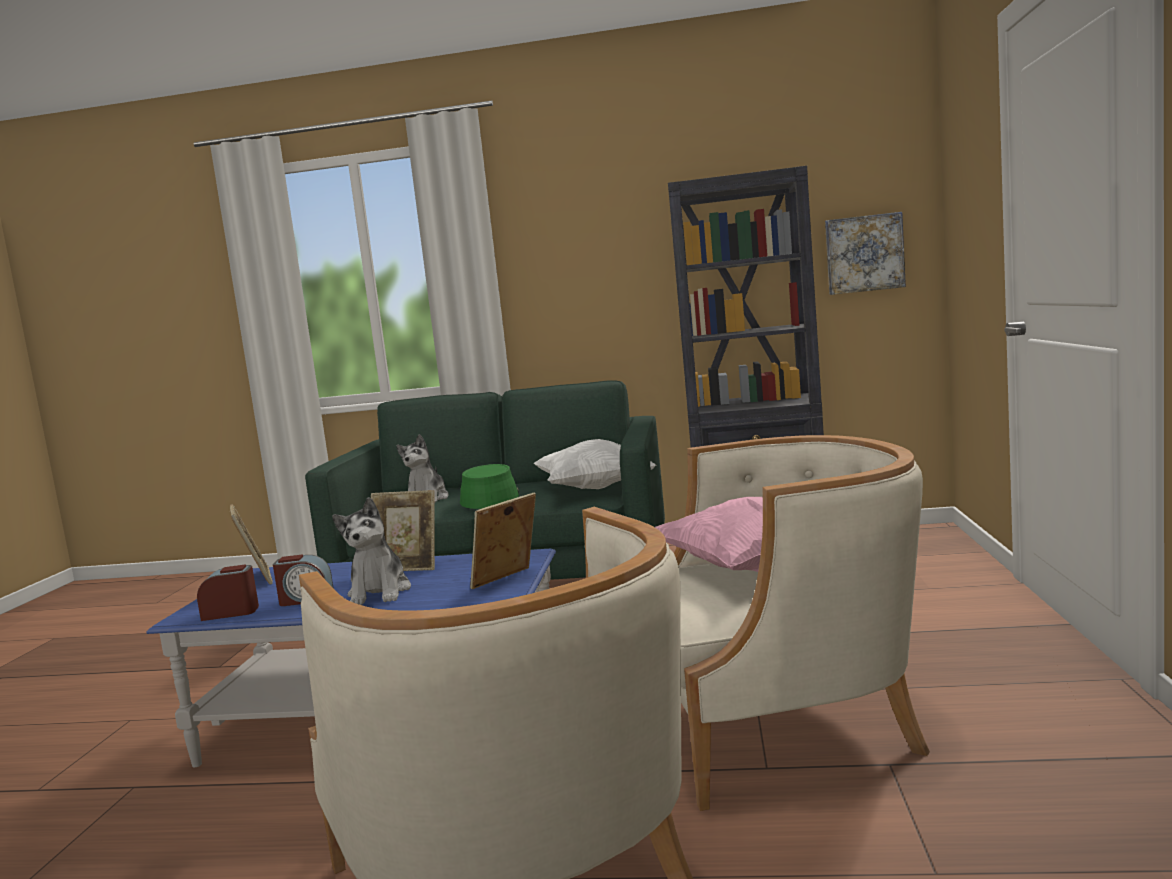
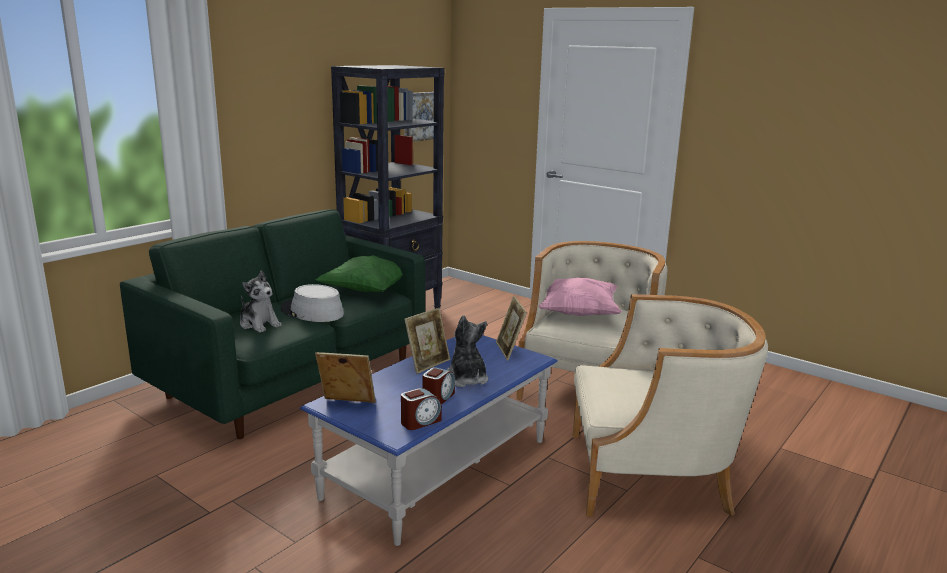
camera: 60 degrees left, 10 degrees up
alarm clock [197,564,259,621] -> alarm clock turned 150 degrees counterclockwise [401,388,442,430]
plush toy [332,497,411,605] -> plush toy turned 135 degrees counterclockwise [447,315,489,387]
green hat [460,464,519,509] -> grey hat [281,284,344,322]
white pillow [533,439,656,489] -> green pillow [315,255,403,292]

